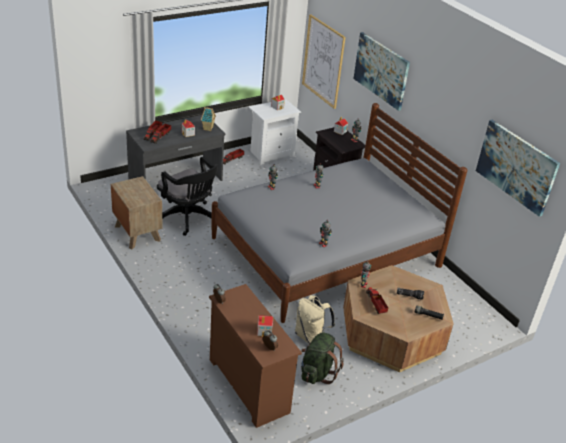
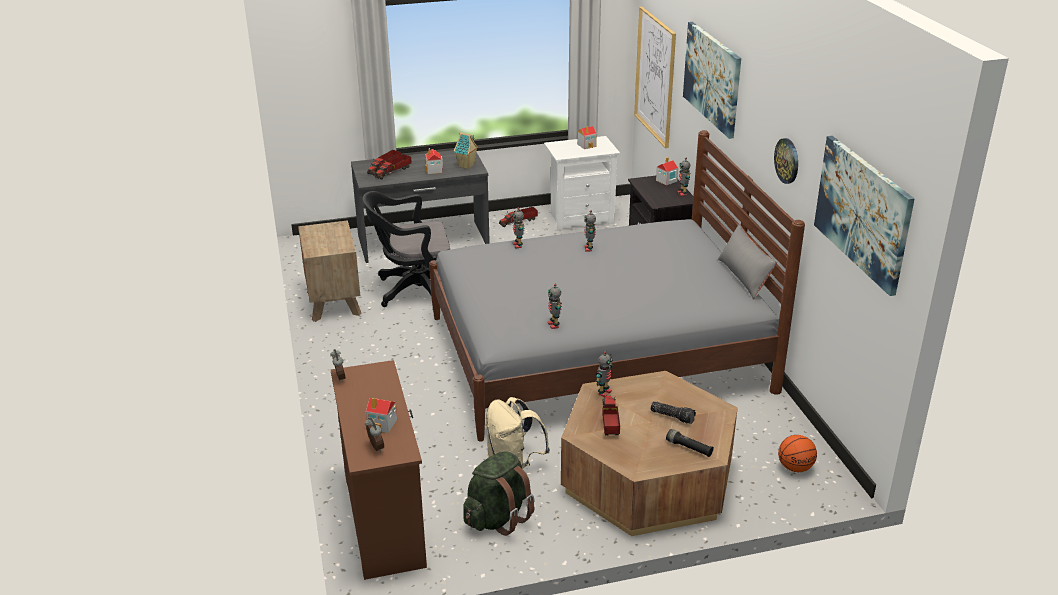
camera: 20 degrees right, 5 degrees down
black office chair [157,156,218,236] -> black office chair turned 105 degrees clockwise [363,191,450,307]
none -> grey pillow [718,224,777,299]
none -> wall clock [774,138,798,184]
none -> basketball [778,435,817,472]

